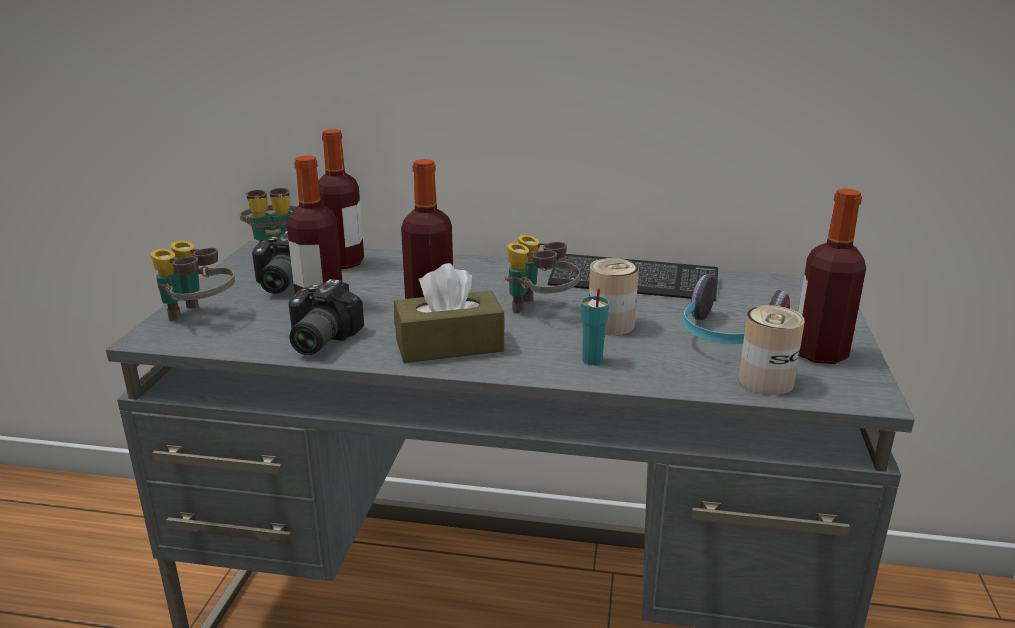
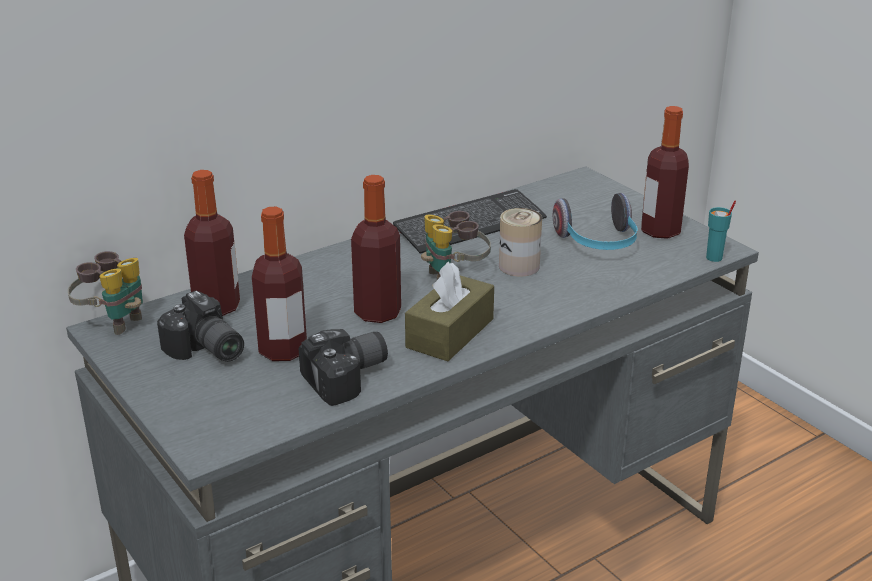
camera: 45 degrees left, 5 degrees up
binoculars [151,241,235,321] -> none
camera [289,279,364,355] -> camera turned 90 degrees counterclockwise [299,329,388,406]
turquoise cup [581,288,610,365] -> turquoise cup moved to [706,200,736,262]
can [738,305,805,395] -> none

